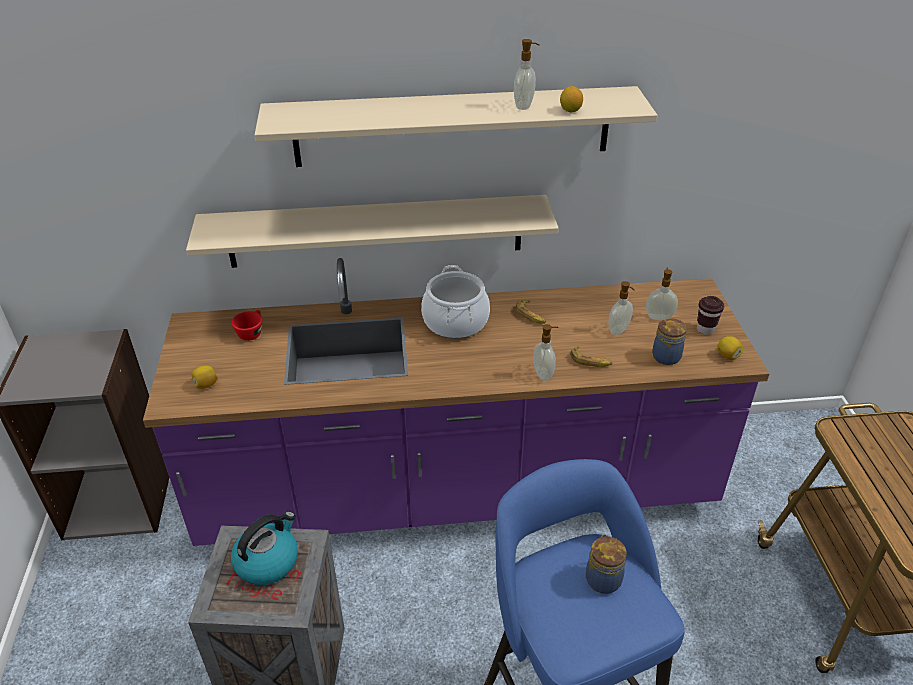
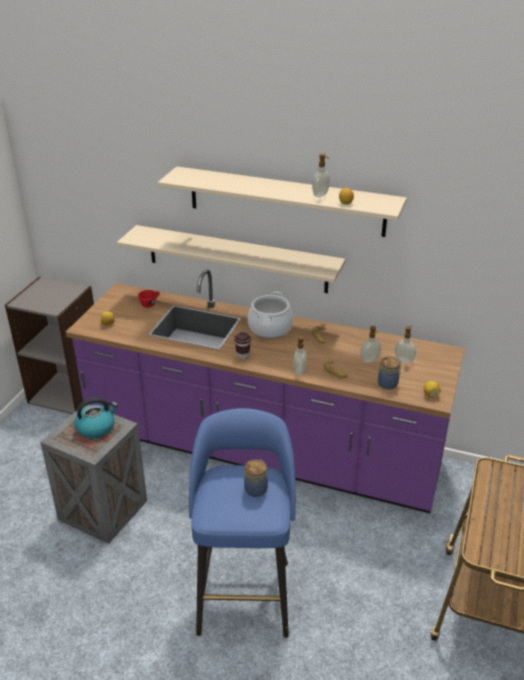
camera: 25 degrees right, 5 degrees down
brown cup [697,296,724,335] -> brown cup moved to [234,332,251,359]

